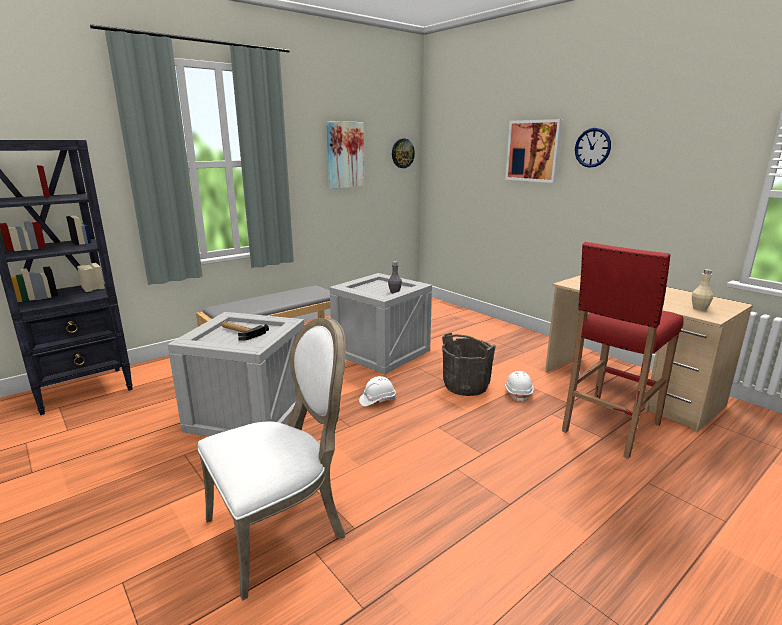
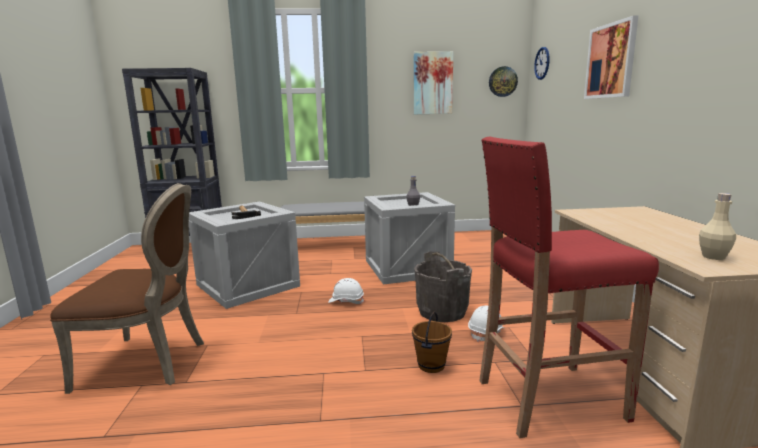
camera: 35 degrees right, 5 degrees down
white chair [198,318,346,601] -> brown chair [50,183,204,394]
wall clock [575,128,611,168] -> wall clock moved to [534,47,550,80]
none -> brown bucket [412,311,452,373]

